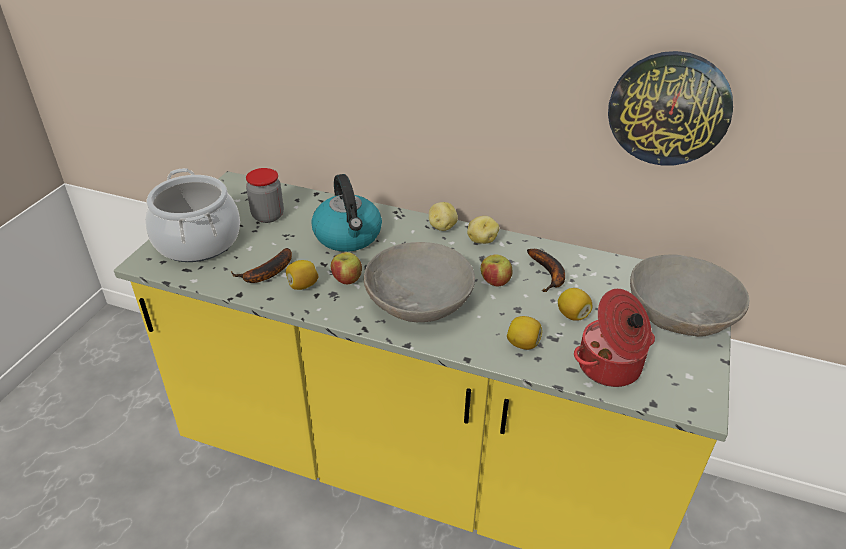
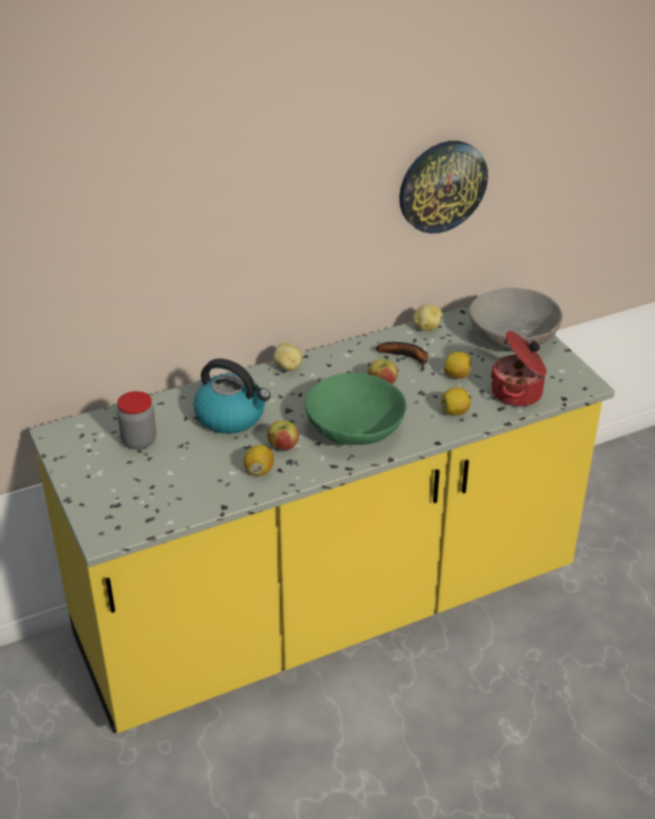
camera: 45 degrees left, 0 degrees up
cooking pot [145,168,240,262] -> none
banana [231,248,292,283] -> none
grey bowl [364,242,475,322] -> green bowl [305,373,407,445]
potato [467,216,499,244] -> potato moved to [413,304,442,331]

